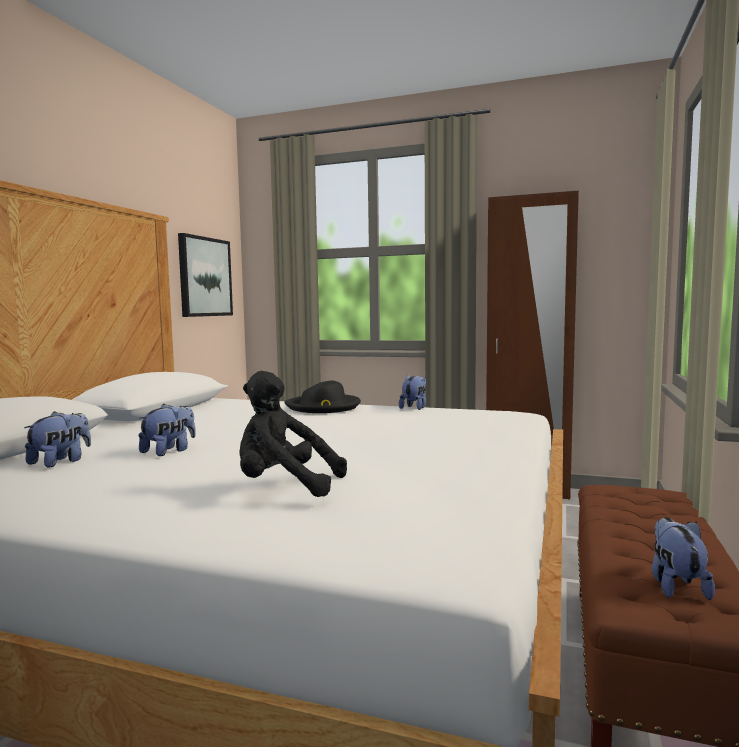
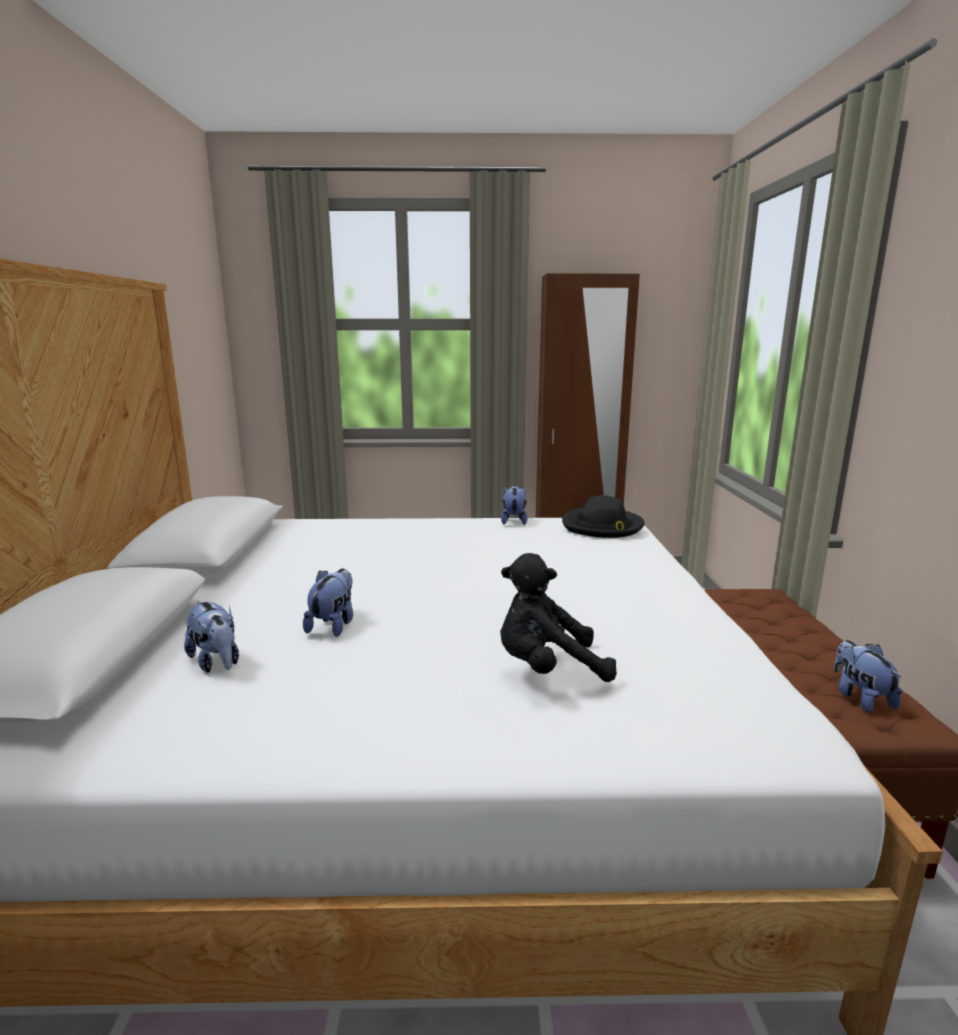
camera: 20 degrees left, 10 degrees up
plush toy [24,411,91,468] -> plush toy turned 135 degrees clockwise [184,601,239,673]
picture [178,233,233,317] -> none
black hat [284,381,361,413] -> black hat moved to [562,495,645,538]

